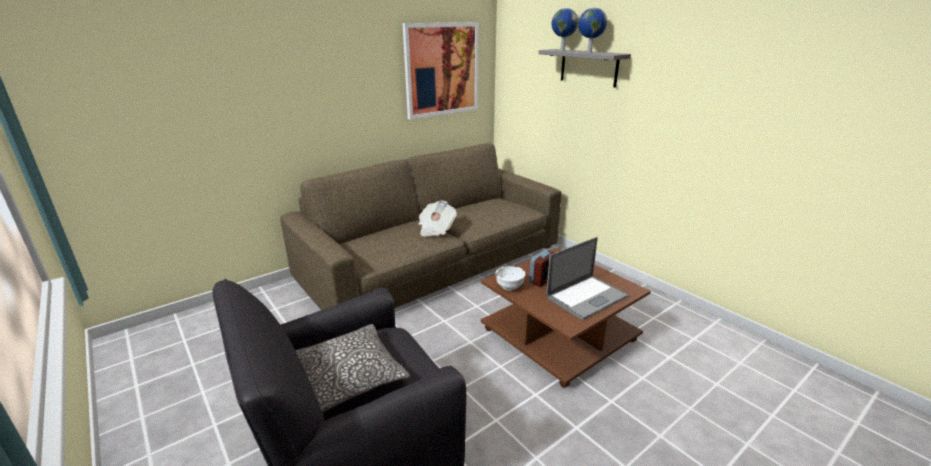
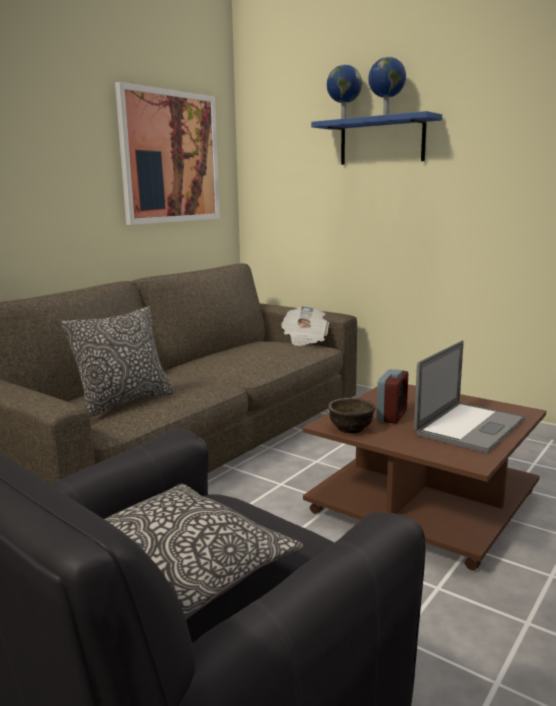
camera: 15 degrees left, 10 degrees down
newspaper [418,201,457,237] -> newspaper moved to [281,306,329,346]
white bowl [496,266,525,291] -> brown bowl [328,398,375,433]
grey shelf [538,49,631,87] -> blue shelf [311,111,442,165]
none -> pillow [61,306,173,418]

